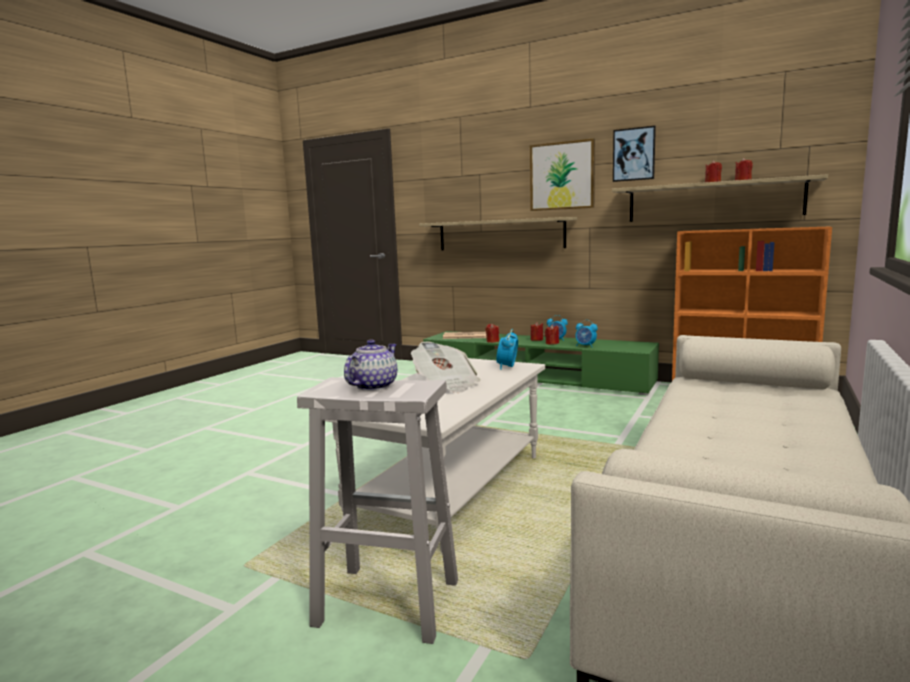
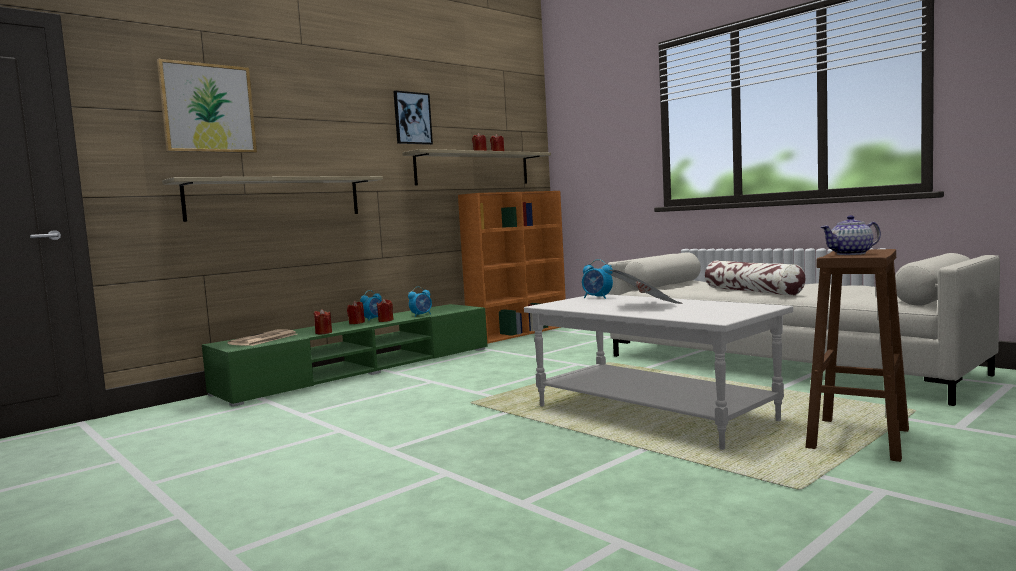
camera: 70 degrees left, 5 degrees down
white stool [297,377,458,644] -> brown stool [806,249,909,462]
teapot [344,339,397,391] -> teapot turned 60 degrees counterclockwise [821,215,881,255]
picture [530,138,595,211] -> picture moved to [157,59,257,153]
none -> pillow [705,260,805,296]

